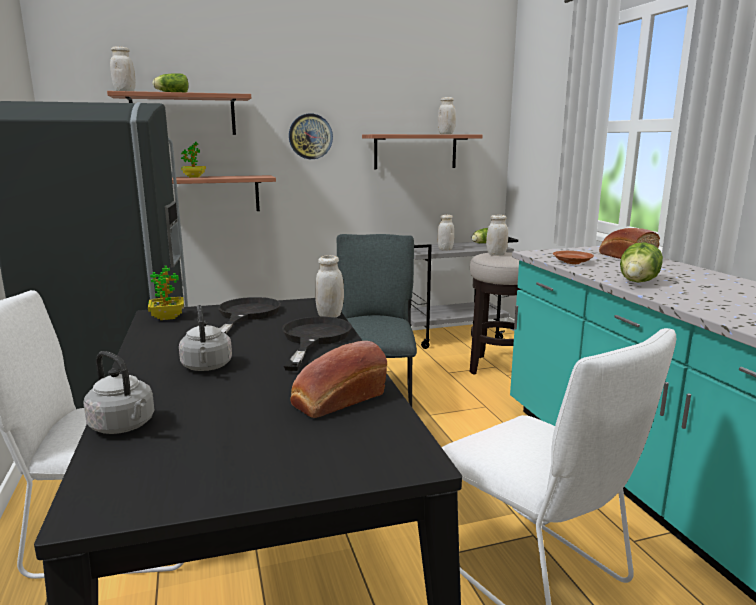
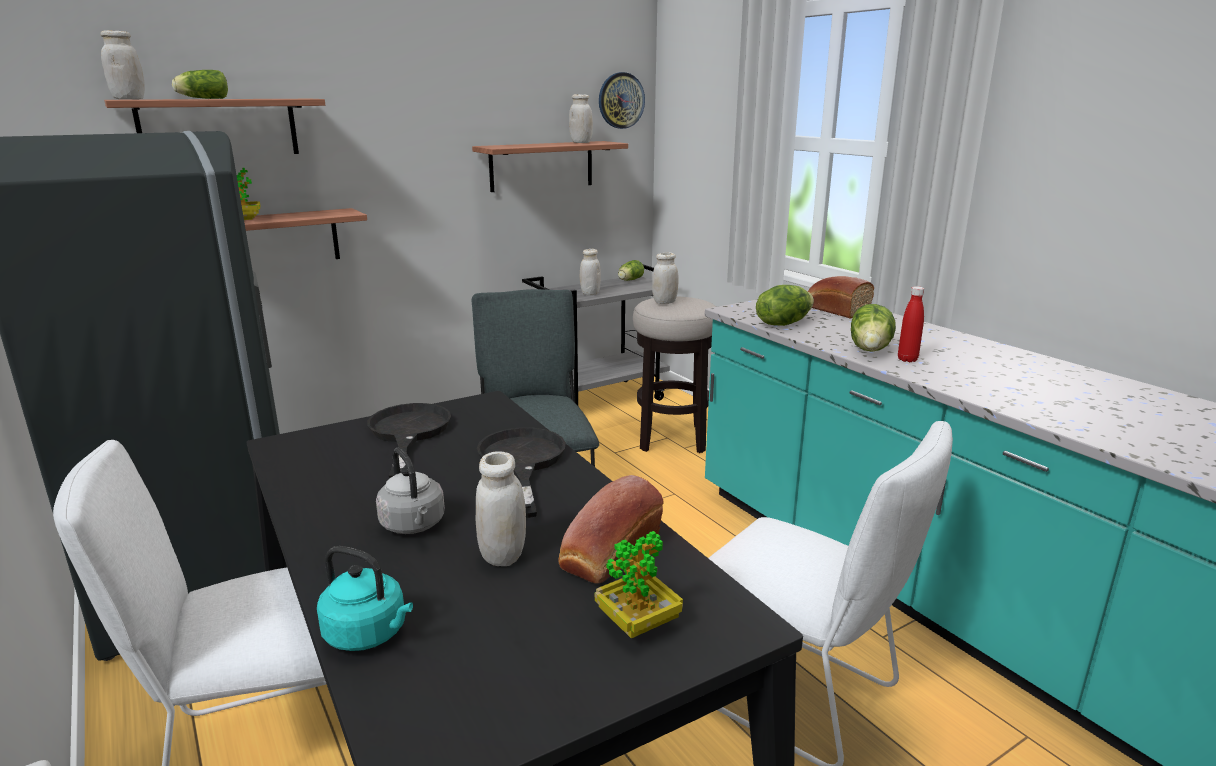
camera: 15 degrees left, 5 degrees up
grey kettle [83,351,155,434] -> turquoise kettle [317,546,413,651]
potted plant [148,266,184,320] -> potted plant moved to [595,531,683,638]
wall clock [289,114,333,159] -> wall clock moved to [599,72,645,129]
white jar [315,255,344,318] -> white jar moved to [475,451,526,566]
brown plate [553,251,594,264] -> lettuce [756,285,814,326]
none -> red bottle [898,286,924,362]

